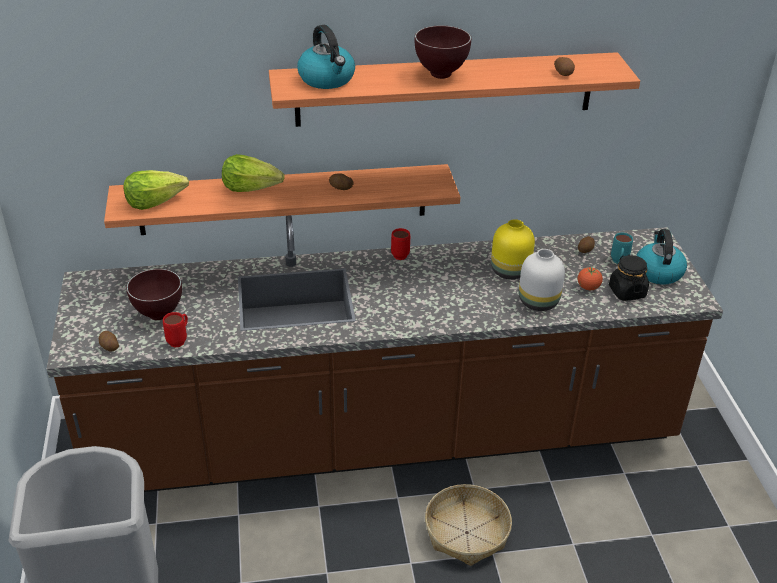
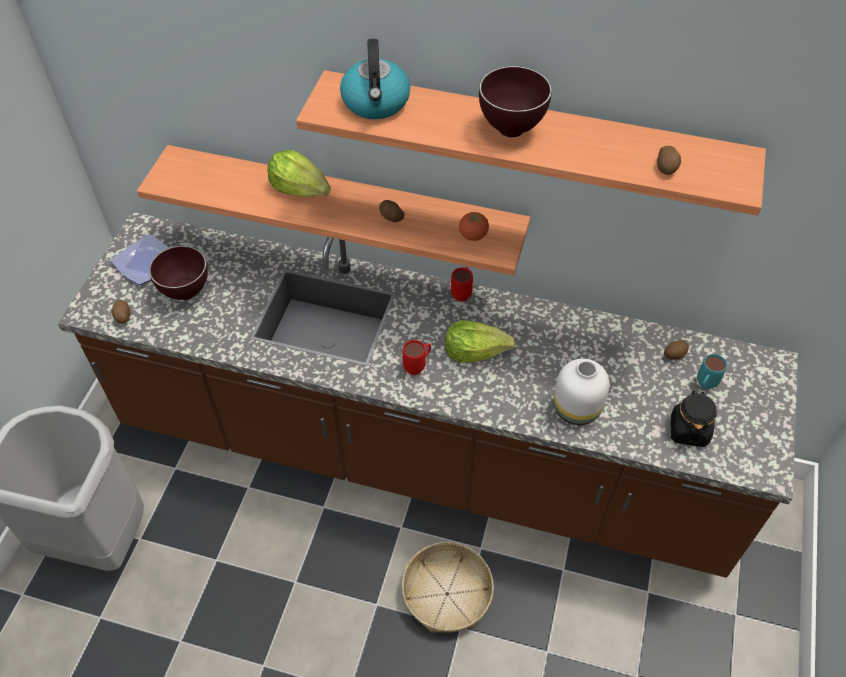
camera: 25 degrees right, 15 degrees up
lettuce [123,170,189,210] -> lettuce moved to [445,320,516,363]
red mug [163,312,188,348] -> red mug moved to [403,340,431,375]
yellow vase [491,219,535,280] -> none
tomato [578,267,603,290] -> tomato moved to [459,212,489,241]
kettle [636,229,687,285] -> none
none -> plate [111,234,169,285]

